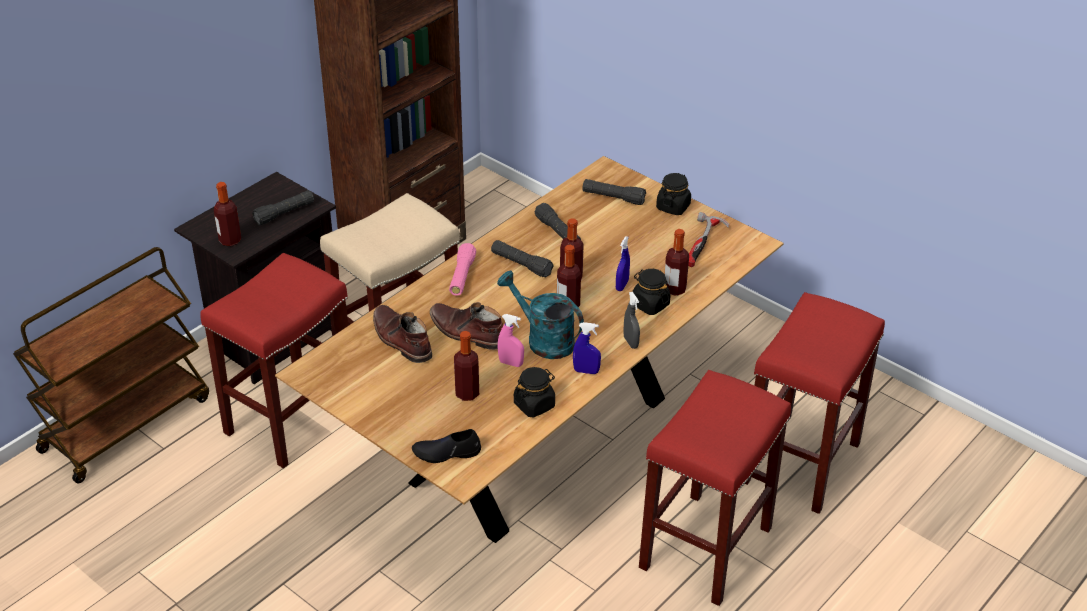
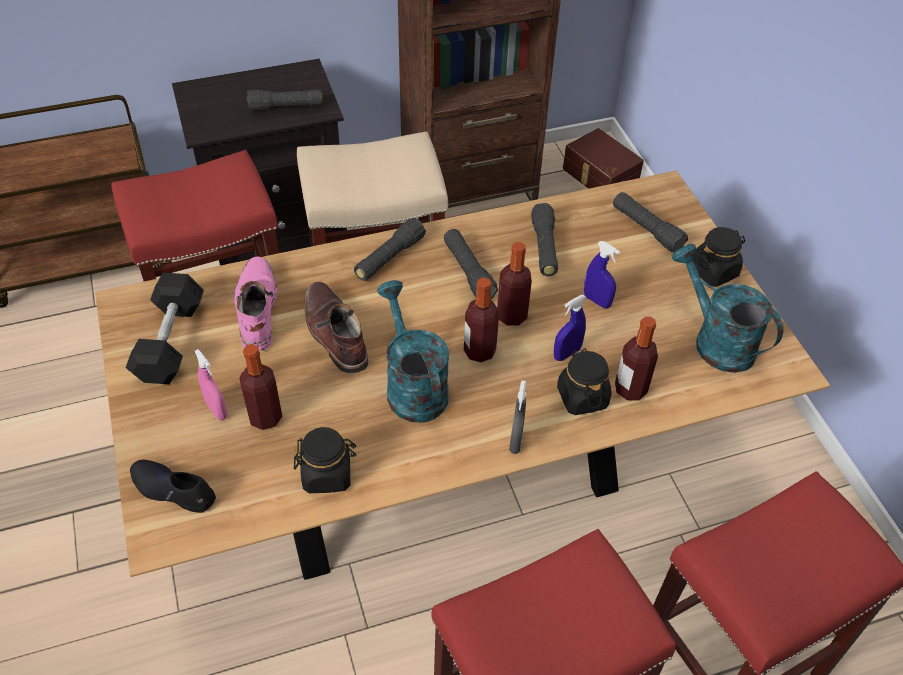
camera: 30 degrees right, 10 degrees up
bottle [214,182,241,246] -> none
brown boot [373,305,432,363] -> pink boot [234,257,277,351]
pink flashlight [449,243,476,296] -> black flashlight [354,218,426,281]
pink spray bottle [498,314,524,367] -> pink spray bottle moved to [194,349,228,420]
blue spray bottle [573,322,601,374] -> blue spray bottle moved to [584,241,620,308]
hammer [688,212,729,267] -> turquoise watering can [672,244,784,373]
none -> black dumbbell [126,273,204,384]
none -> brown storage box [563,128,644,189]

